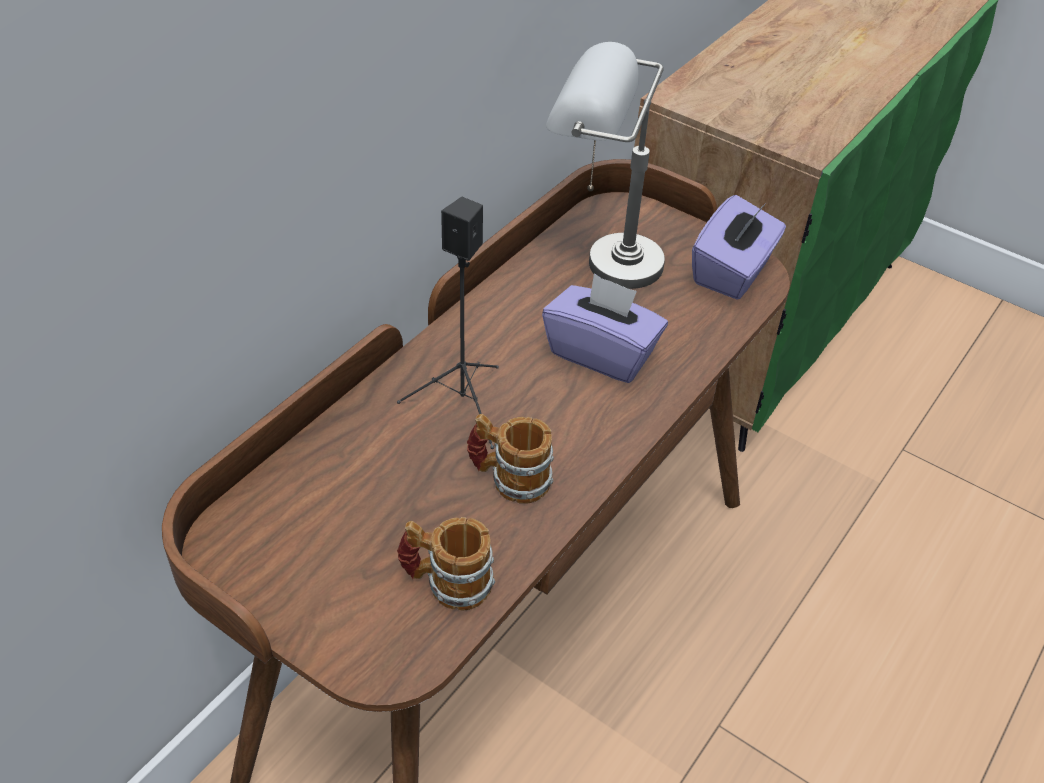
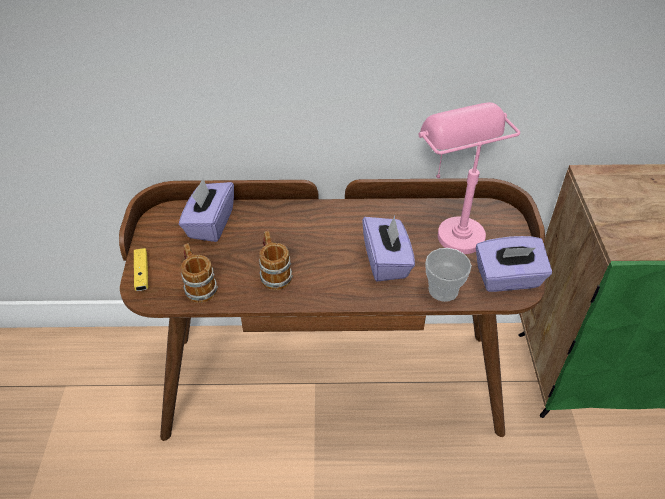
camera: 55 degrees right, 0 degrees up
black speaker [397,197,499,449] -> none
grey table lamp [546,42,665,289] -> pink table lamp [418,102,520,254]
none -> yellow game controller [134,248,148,291]
none -> purple tissue box [179,179,234,242]
none -> cup [425,248,472,302]

